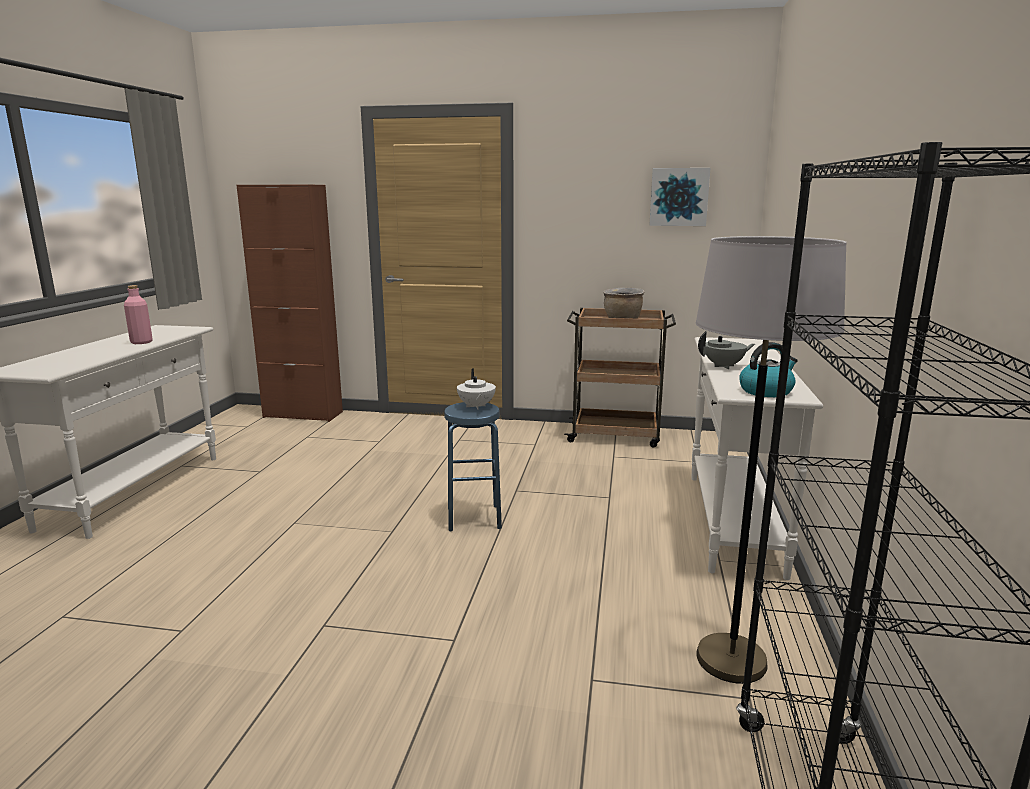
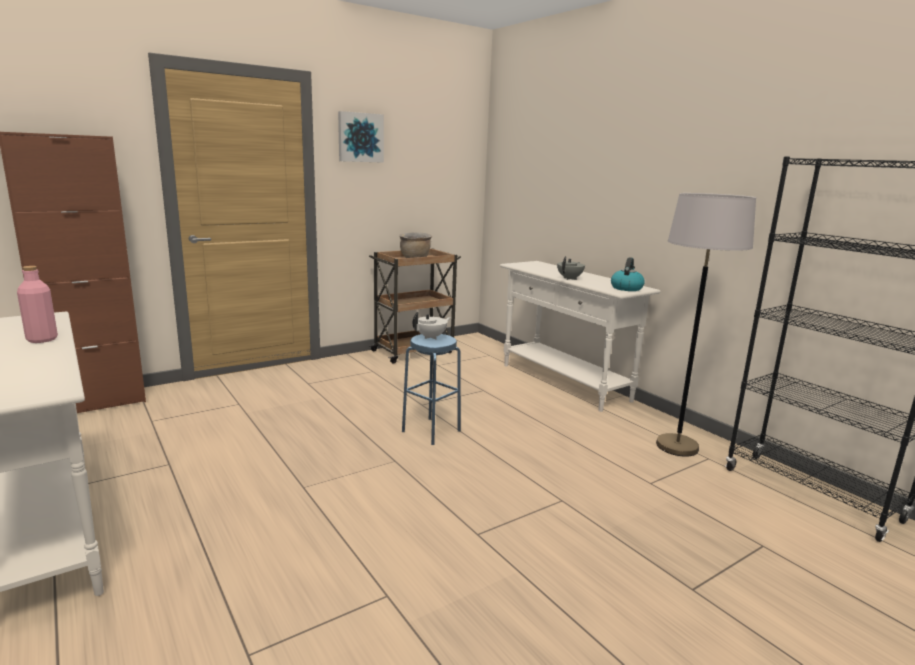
camera: 45 degrees left, 0 degrees up
white teapot [457,368,496,410] -> white teapot turned 75 degrees counterclockwise [413,312,451,340]
picture [649,168,710,226] -> picture moved to [338,111,384,163]

